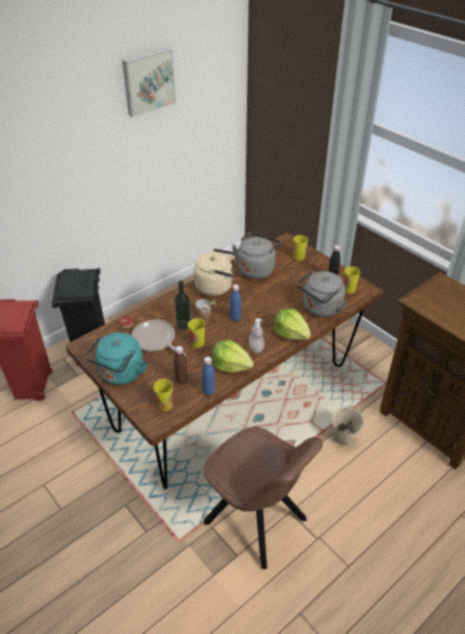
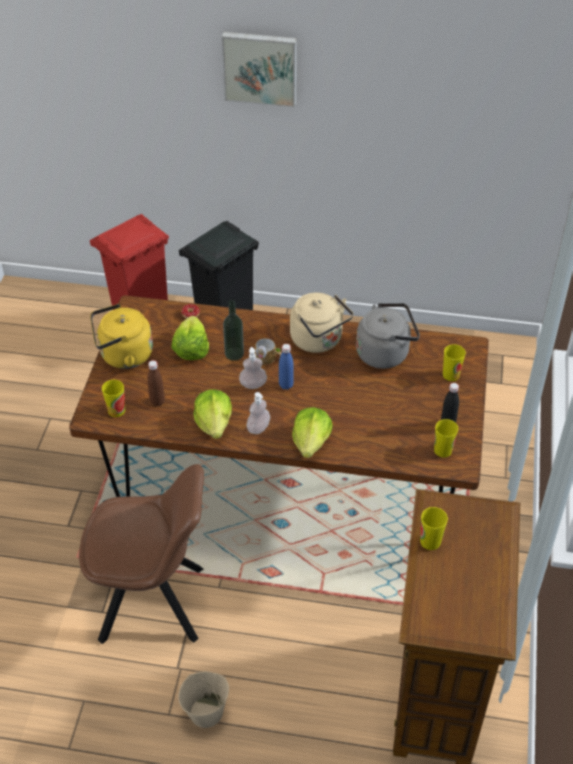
camera: 50 degrees right, 5 degrees up
turquoise kettle [85,332,147,385] -> yellow kettle [90,304,153,369]
picture [122,48,176,117] -> picture moved to [222,32,297,108]
frying pan [131,320,186,356] -> lettuce [172,316,209,360]
cup [188,319,205,348] -> cup moved to [420,507,448,550]
blue bottle [202,356,215,395] -> none
brown chair [204,427,323,569] -> brown chair turned 90 degrees counterclockwise [79,464,204,644]
grey kettle [297,270,348,317] -> none
beige bucket [332,407,364,446] -> beige bucket moved to [178,671,229,728]
none -> soap dispenser [239,347,267,389]

